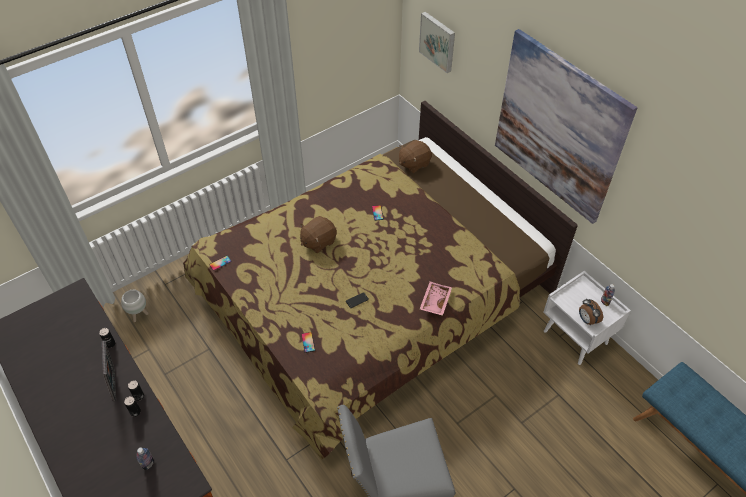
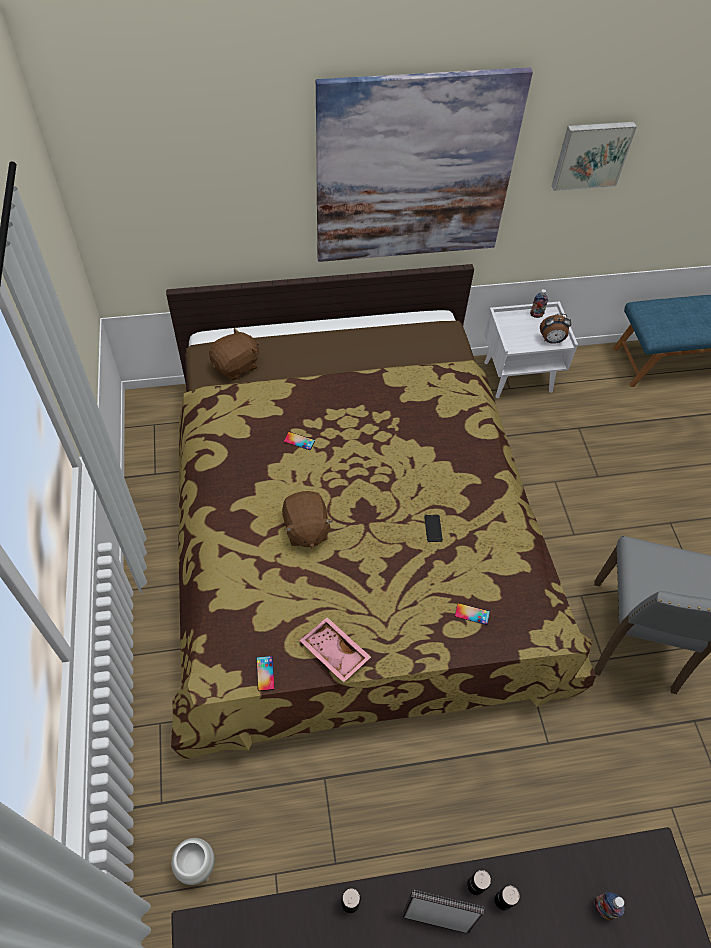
camera: 65 degrees left, 5 degrees up
brown plush toy [399,140,432,173] -> brown plush toy turned 120 degrees counterclockwise [209,327,259,380]
picture [419,12,455,73] -> picture moved to [552,122,637,191]
pink tray [420,281,452,316] -> pink tray moved to [299,617,371,683]

